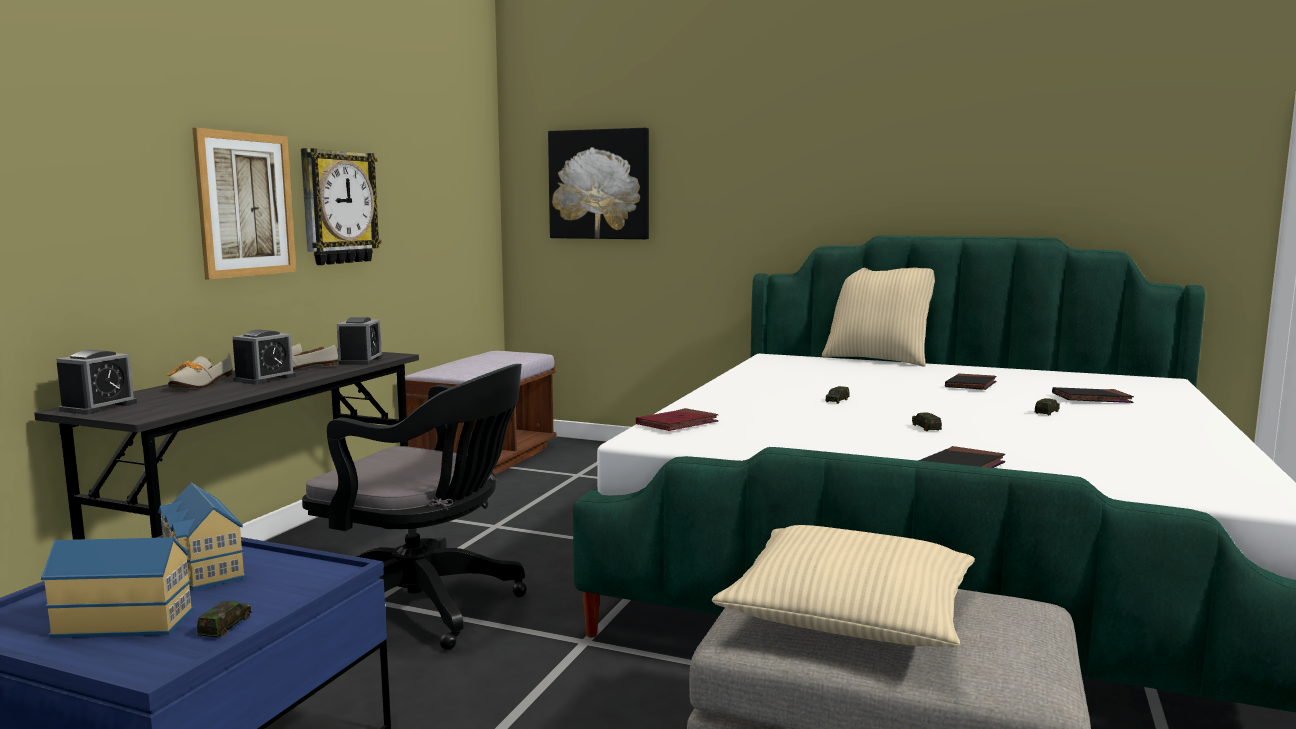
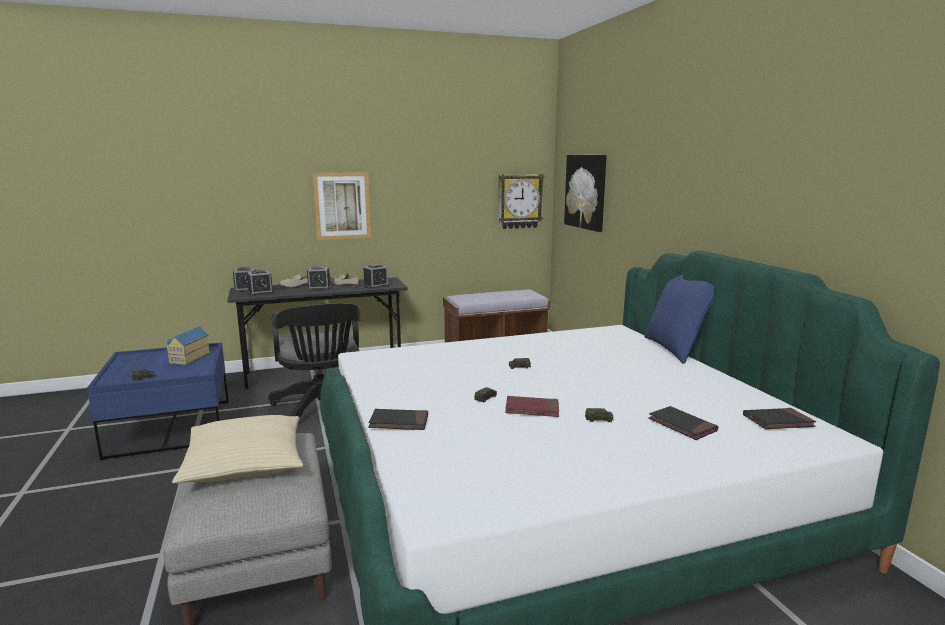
camera: 50 degrees right, 5 degrees up
toy house [41,537,194,639] -> none
wall clock [301,148,382,265] -> wall clock moved to [498,174,544,229]
red book [636,408,719,431] -> red book moved to [505,396,559,417]
beige pillow [822,268,935,367] -> blue pillow [644,275,714,364]
black book [945,373,996,390] -> black book moved to [743,408,816,429]
none -> alarm clock [247,270,274,296]

